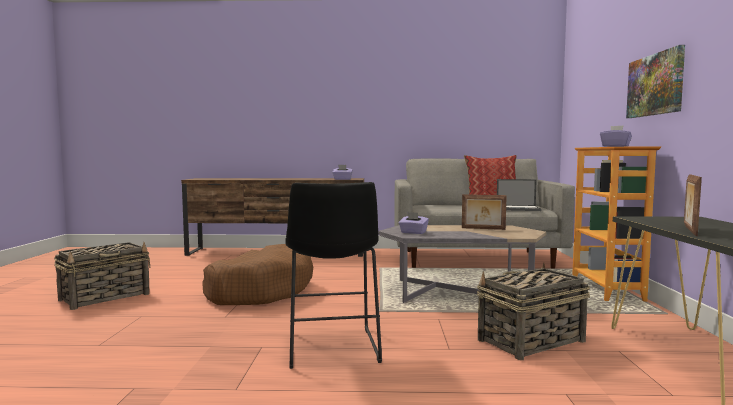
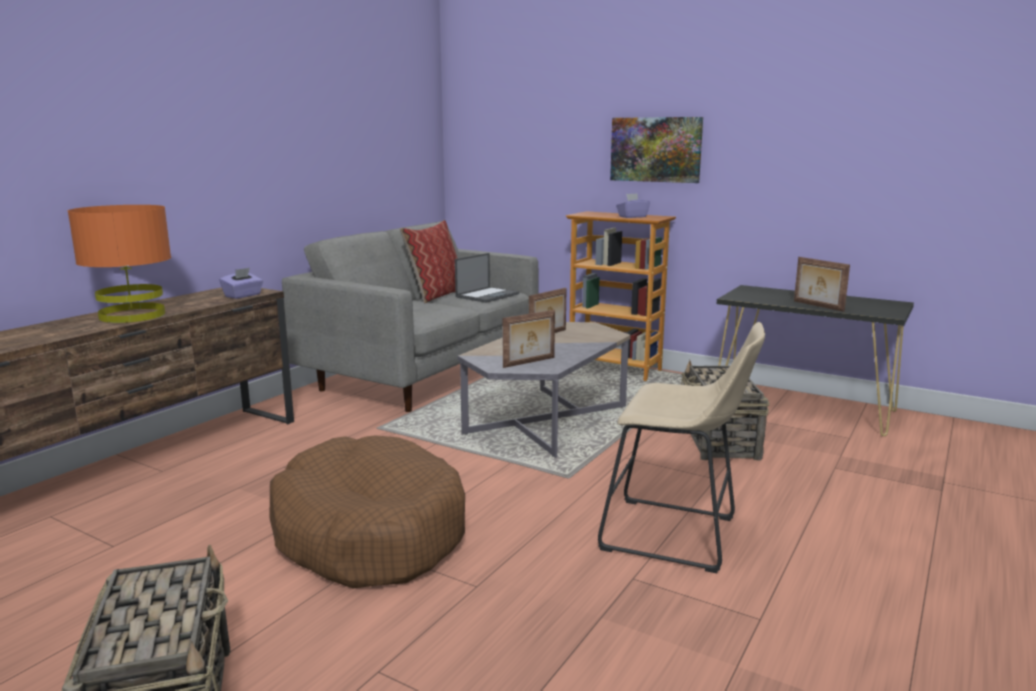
camera: 60 degrees left, 10 degrees up
black stool [285,182,382,369] -> beige stool [598,322,765,573]
purple tissue box [399,212,429,234] -> picture frame [502,310,555,368]
none -> orange table lamp [68,205,171,323]

